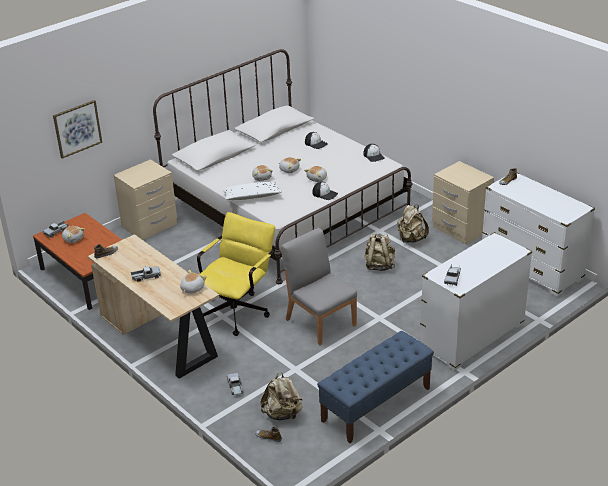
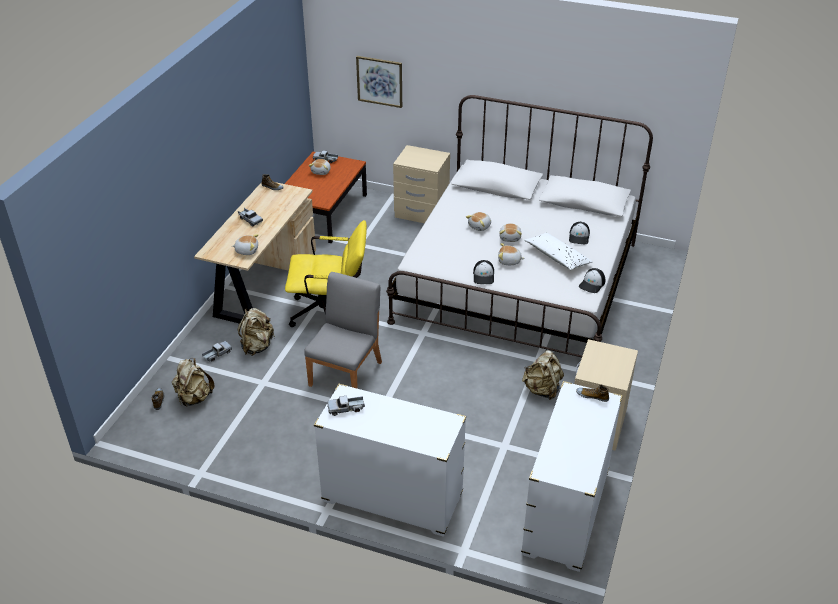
camera: 60 degrees right, 5 degrees up
white pillow [223,182,282,200] -> white pillow moved to [525,232,593,270]
blue bench [317,331,434,443] -> none
beige backpack [364,234,395,271] -> beige backpack moved to [238,308,275,356]

